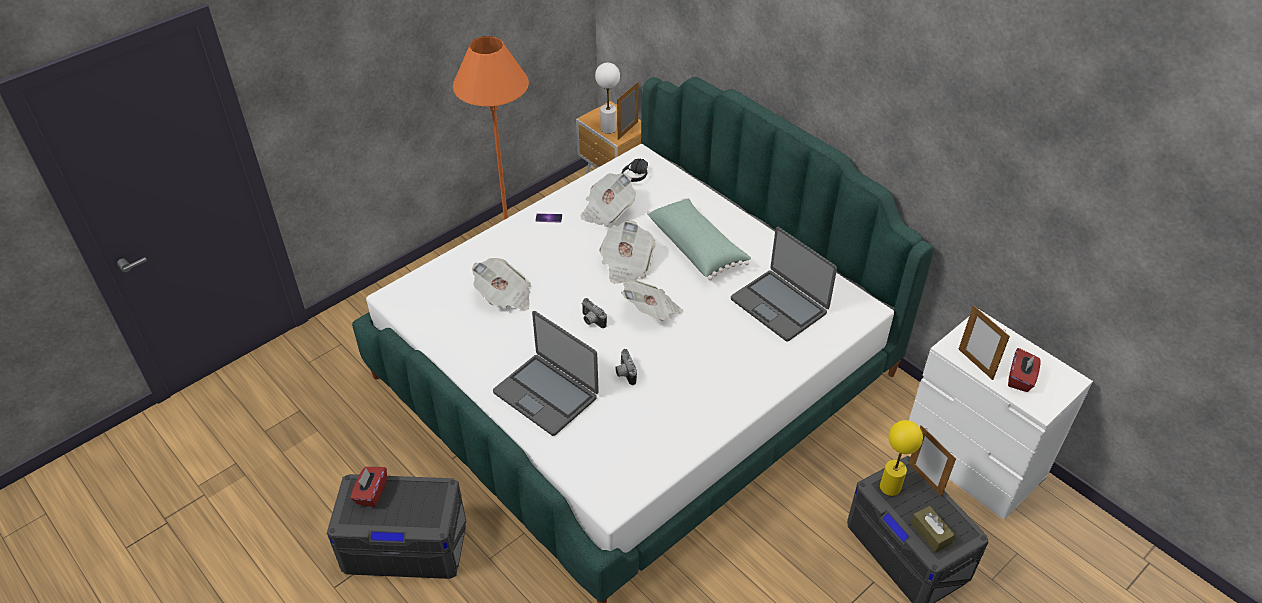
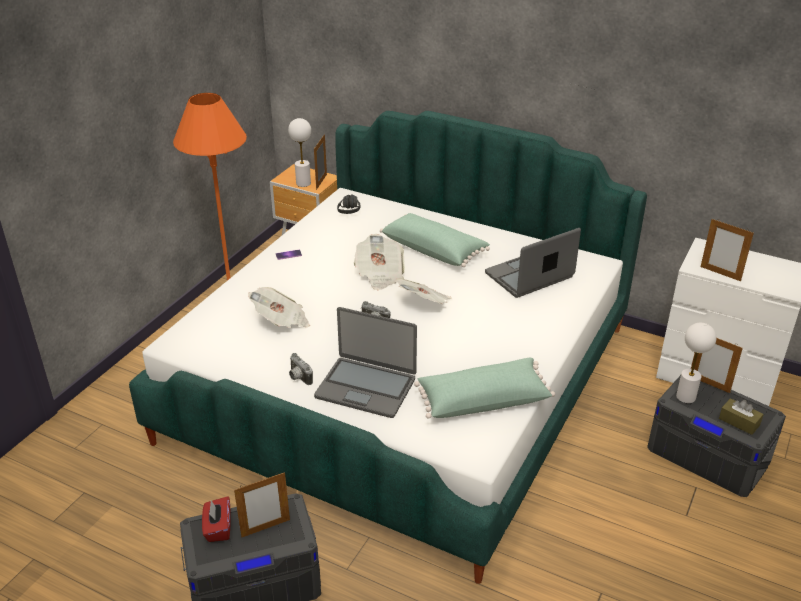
camera: 20 degrees left, 10 degrees down
newspaper [581,173,636,227] -> none
camera [615,349,637,385] -> camera moved to [289,353,313,385]
laptop [731,227,837,341] -> laptop turned 120 degrees clockwise [485,228,581,298]
yellow table lamp [880,420,923,496] -> white table lamp [676,323,716,403]
red tissue box [1008,348,1041,392] -> none
none -> picture frame [234,472,290,537]
none -> green pillow [414,358,555,419]

